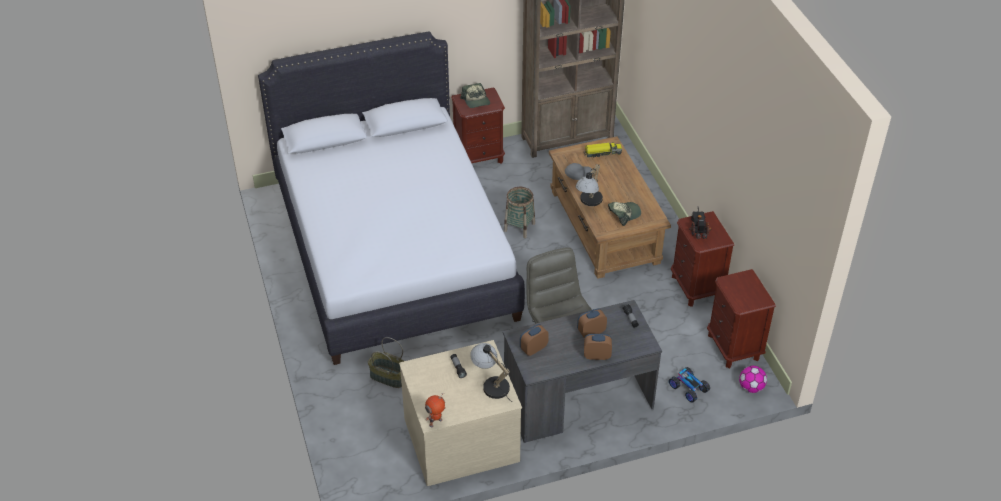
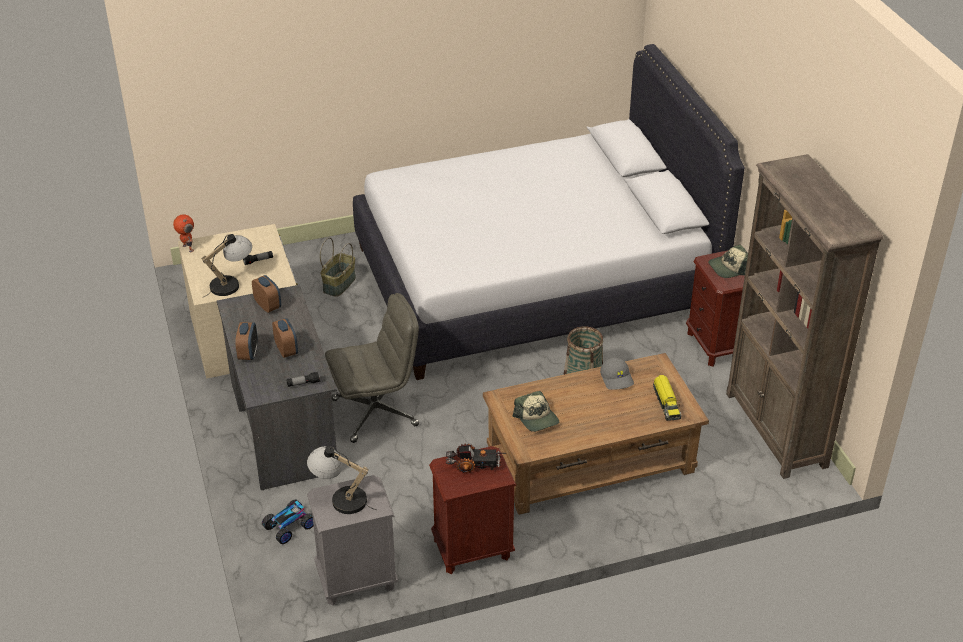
camera: 90 degrees right, 5 degrees down
table lamp [576,164,603,206] -> table lamp moved to [307,446,376,514]
brown nightstand [707,269,776,368] -> grey nightstand [307,475,398,606]
football [739,366,767,393] -> none

